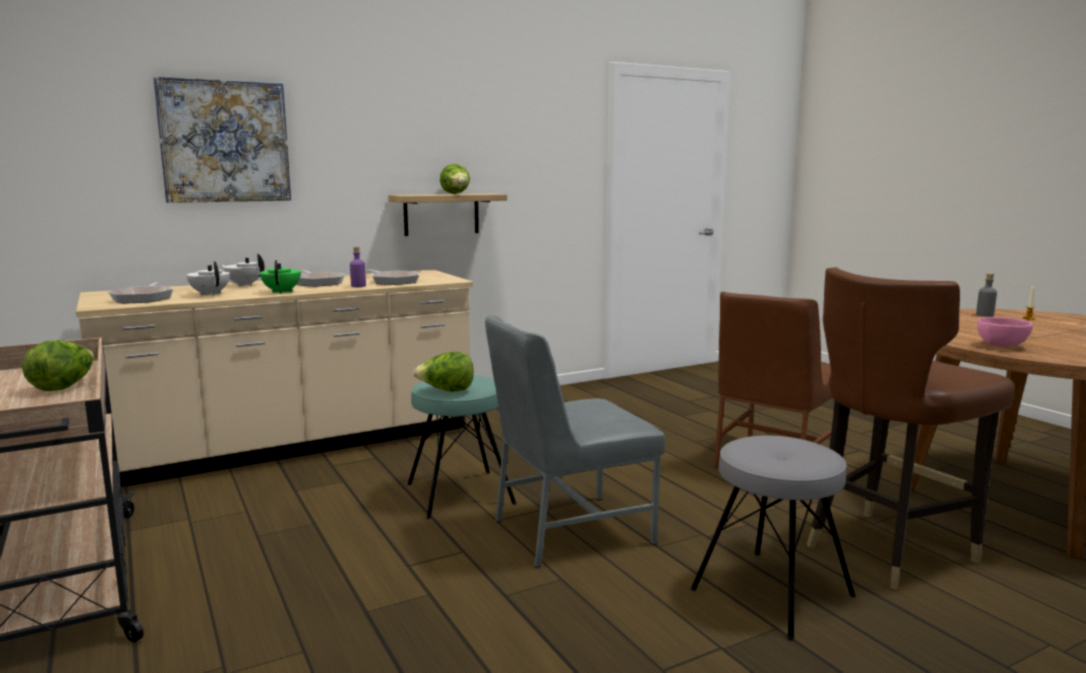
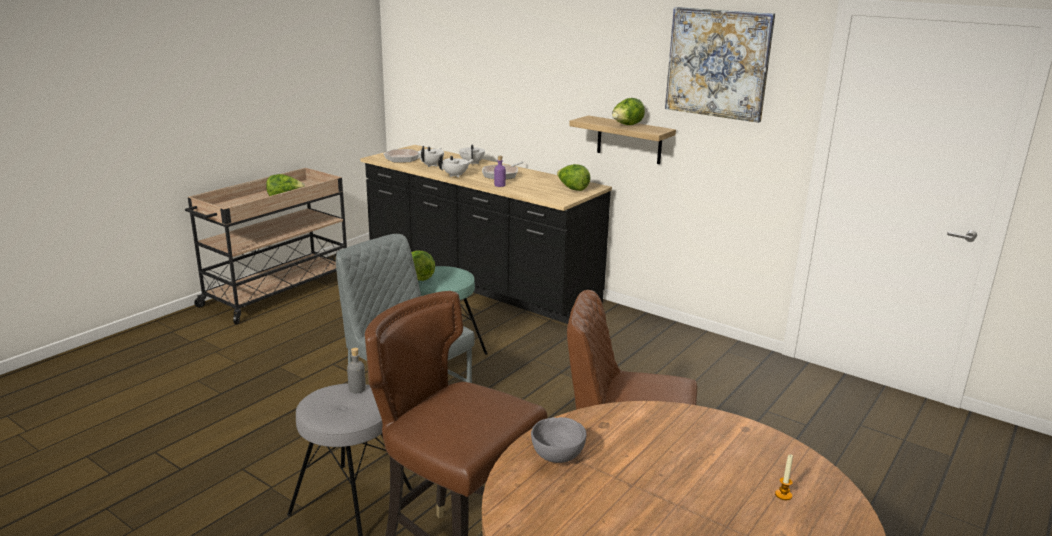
camera: 65 degrees right, 10 degrees up
beige counter [76,269,473,487] -> black counter [360,145,612,324]
picture [153,76,291,203] -> picture moved to [665,7,775,123]
green teapot [260,260,301,294] -> white teapot [438,154,474,178]
frying pan [367,269,420,285] -> none
grey bottle [976,273,997,317] -> grey bottle moved to [347,348,366,393]
pink bowl [977,317,1033,347] -> grey bowl [531,417,586,463]
none -> lettuce [557,164,591,191]

